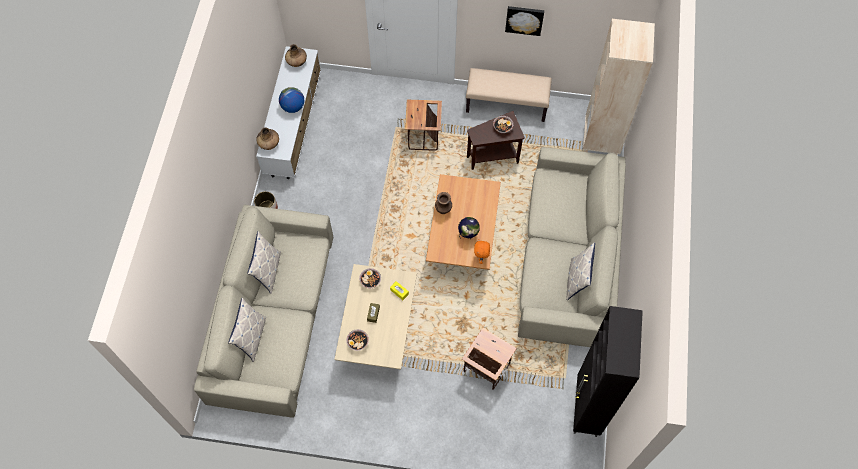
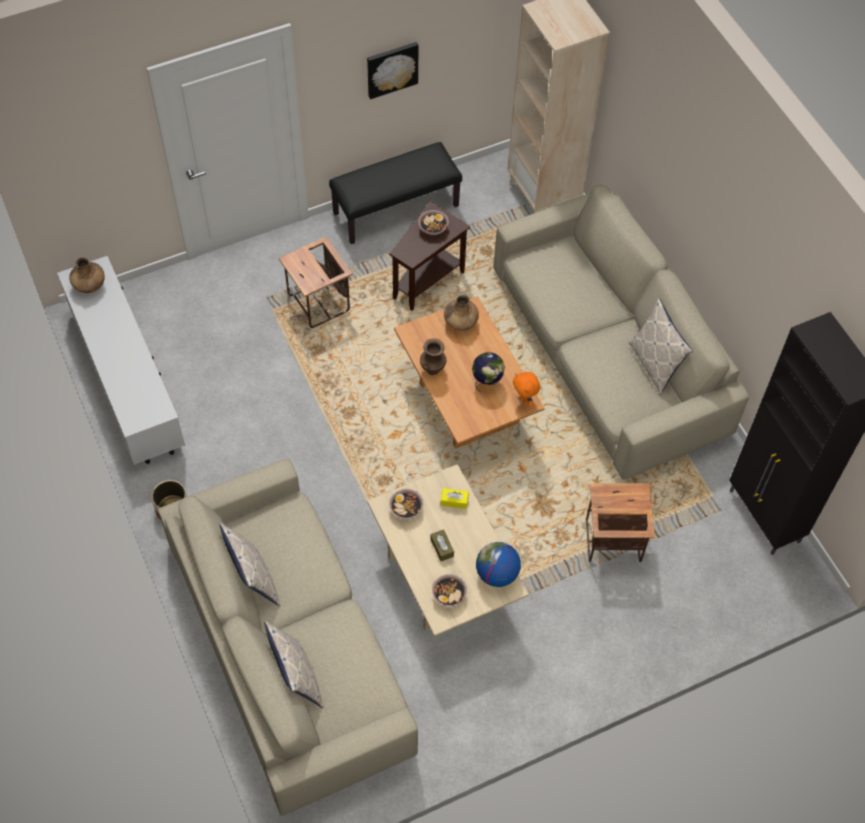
camera: 35 degrees left, 5 degrees down
brown vase [256,127,279,150] -> brown vase moved to [444,295,479,331]
globe [279,87,304,113] -> globe moved to [476,542,521,587]
beige bench [466,68,552,122] -> black bench [329,142,462,244]

